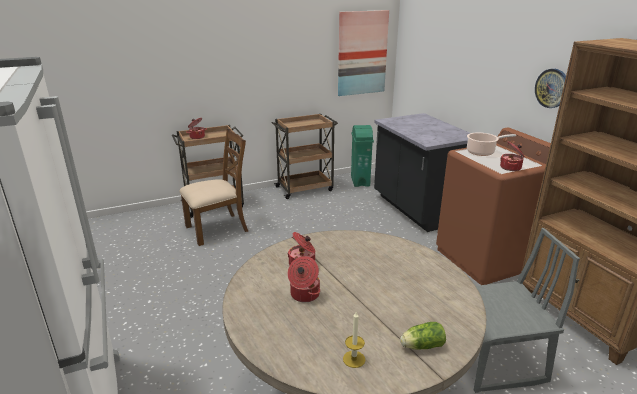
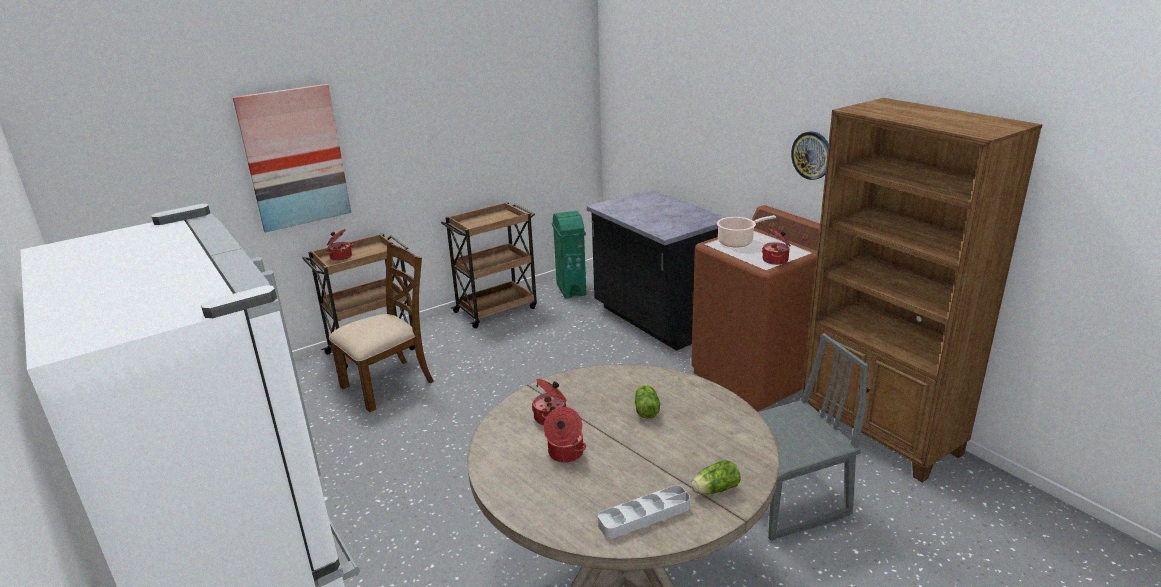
camera: 10 degrees left, 0 degrees up
picture [338,10,389,96] -> picture moved to [233,84,351,233]
candle [343,312,365,368] -> grey tray [598,485,690,539]
none -> lettuce [635,384,660,419]

